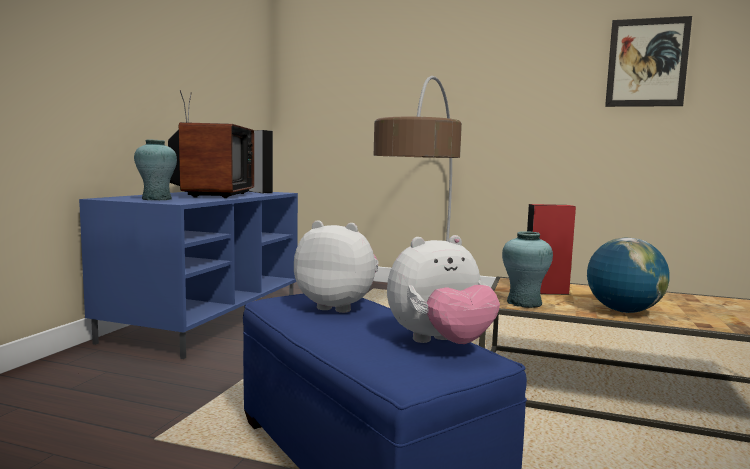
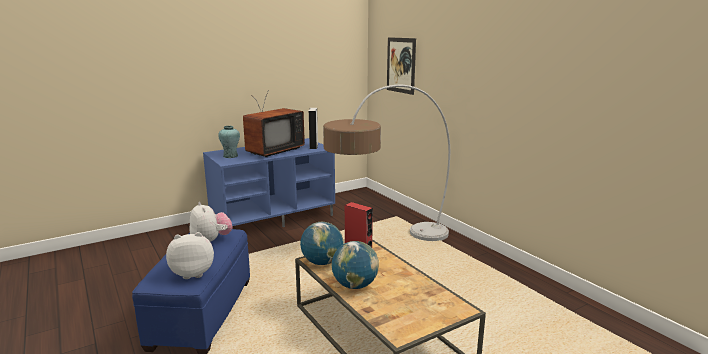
camera: 40 degrees right, 10 degrees up
plush toy [387,235,500,344] -> plush toy turned 150 degrees clockwise [166,232,214,279]
turquoise vase [502,231,553,308] -> globe [300,222,344,265]
picture [605,16,692,107] -> picture moved to [387,37,416,95]

